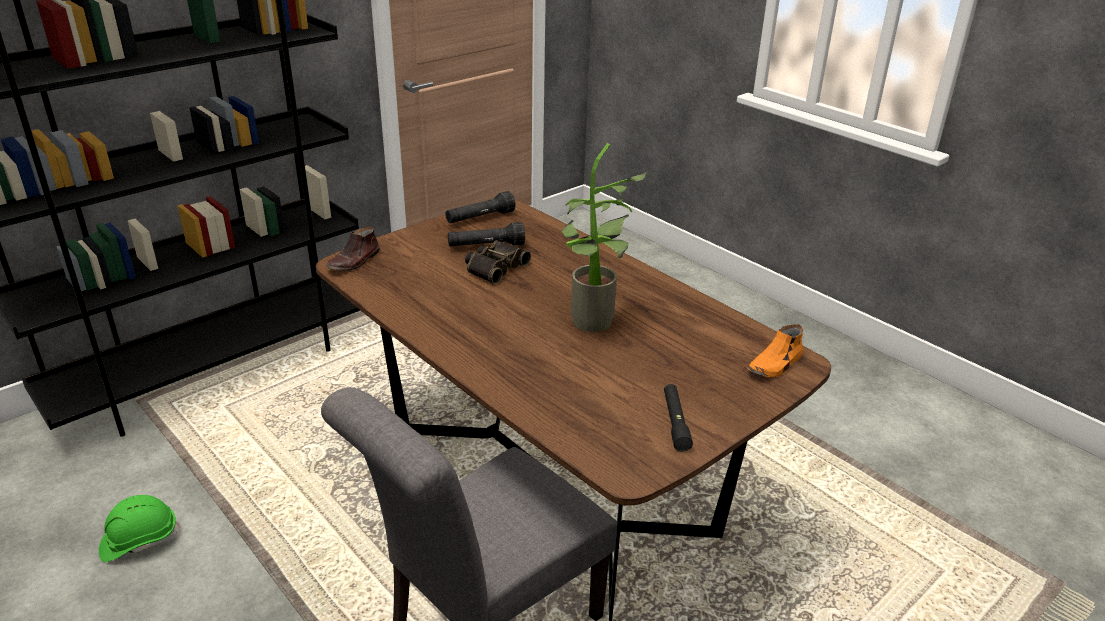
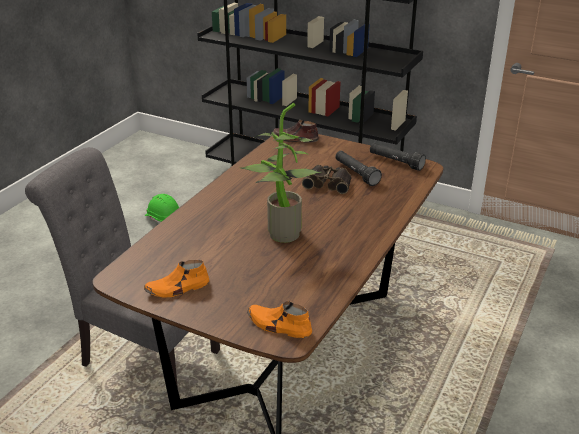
camera: 70 degrees right, 0 degrees up
black flashlight [664,384,693,452] -> orange shoe [144,260,209,298]

